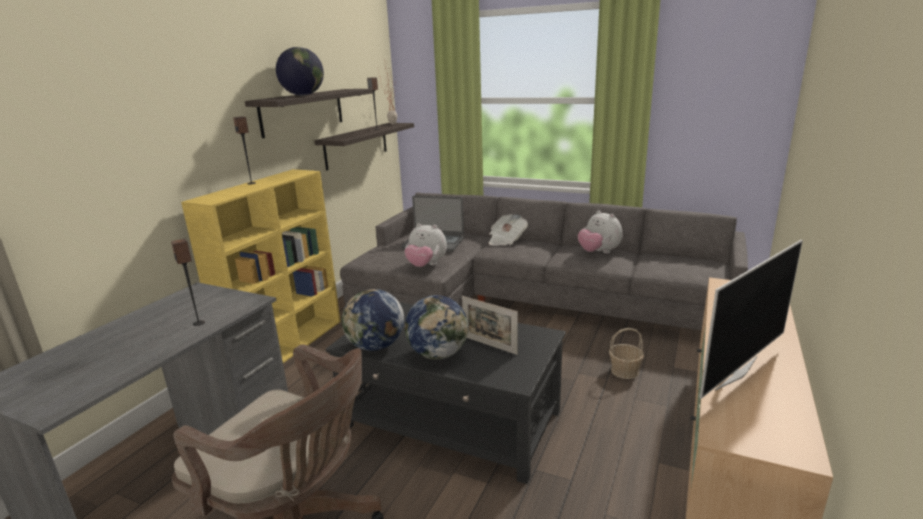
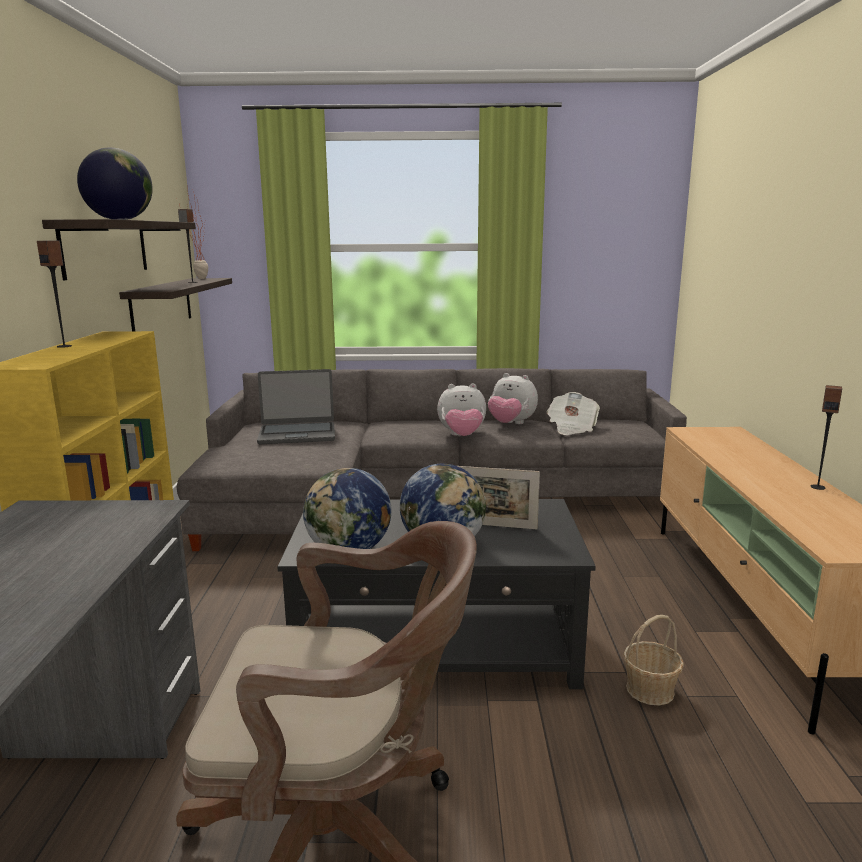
camera: 25 degrees left, 5 degrees down
speaker [171,239,205,326] -> speaker moved to [810,385,842,490]
plush toy [404,223,447,267] -> plush toy moved to [437,383,486,436]
newspaper [489,214,528,245] -> newspaper moved to [547,392,600,435]
basket [609,328,644,379] -> basket moved to [623,615,684,705]
television [700,240,803,399] -> none

